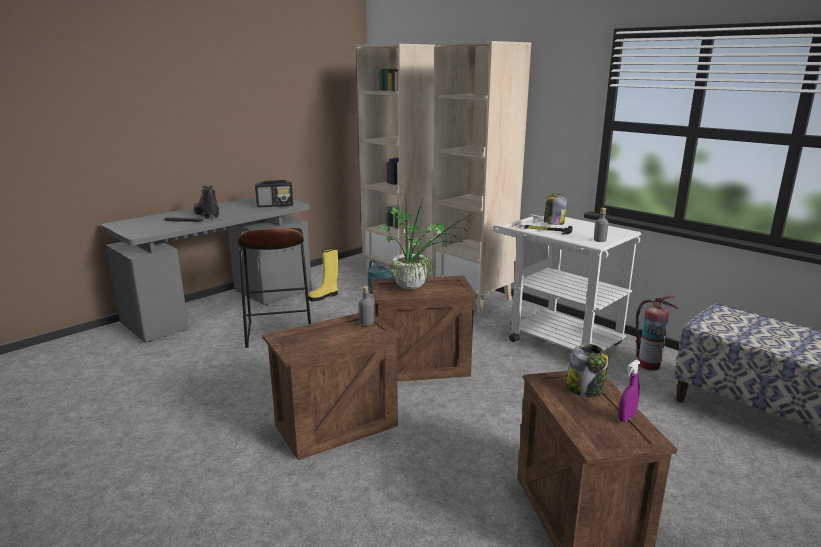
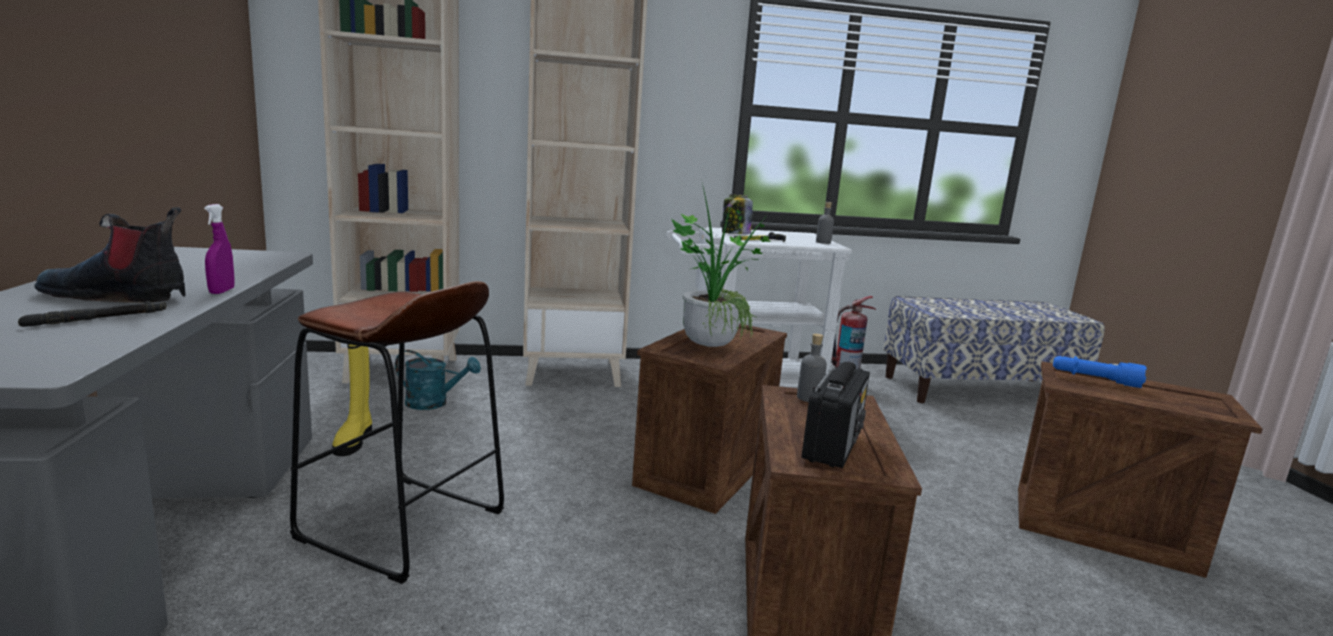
camera: 55 degrees left, 5 degrees down
radio [255,180,293,207] -> radio moved to [802,362,870,468]
jar [566,344,609,397] -> blue flashlight [1053,356,1147,388]
purple spray bottle [618,360,641,422] -> purple spray bottle moved to [204,204,235,294]

